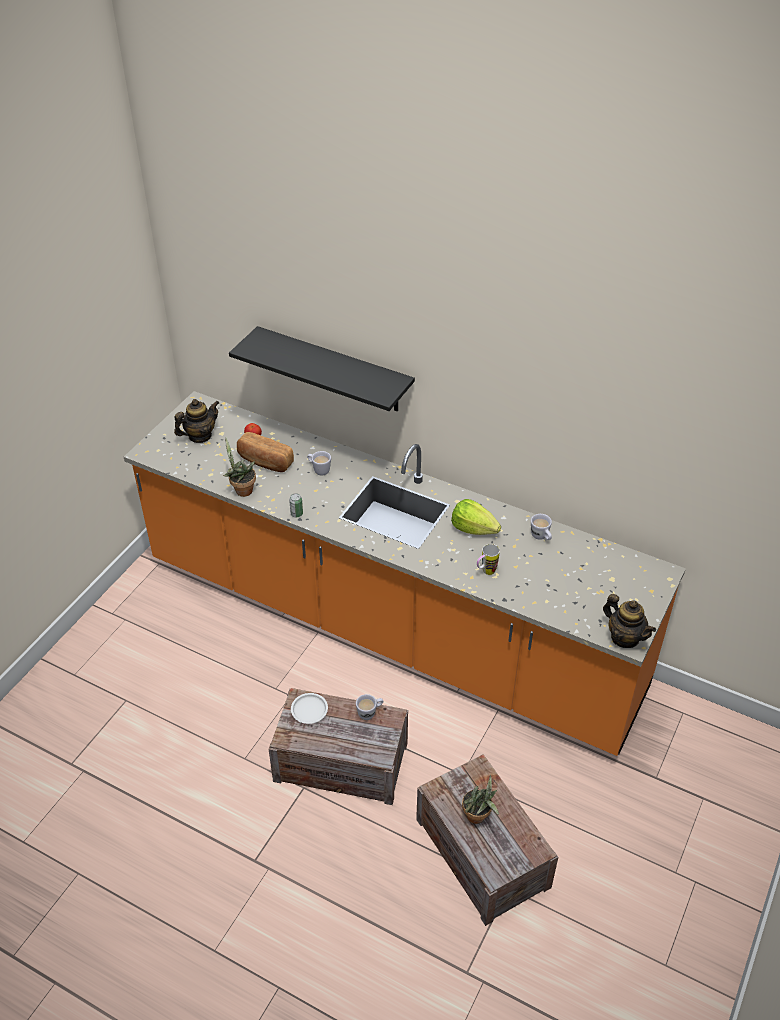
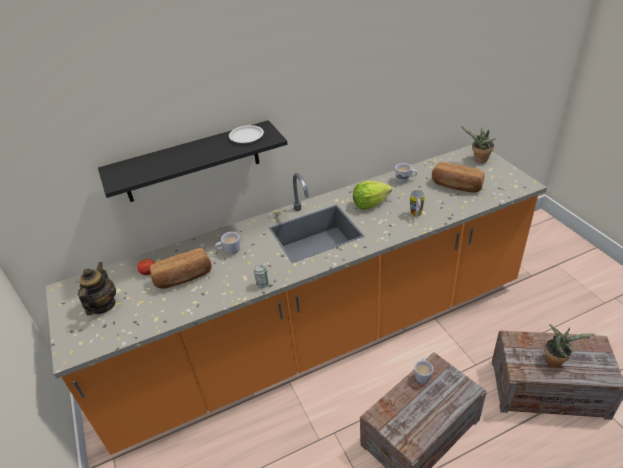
camera: 50 degrees left, 5 degrees down
potted plant [223,437,256,497] -> potted plant moved to [461,126,495,163]
white plate [291,693,328,724] -> white plate moved to [229,125,264,143]
teapot [603,594,656,648] -> none
none -> bread [432,162,485,193]

